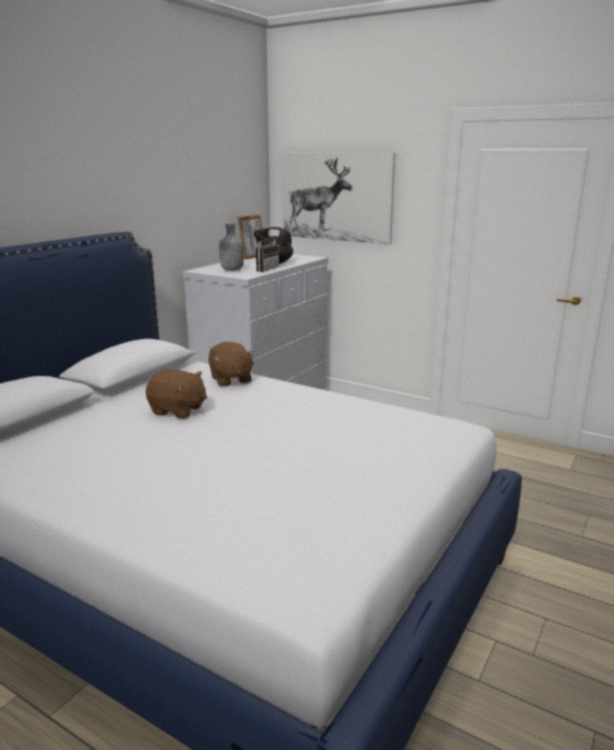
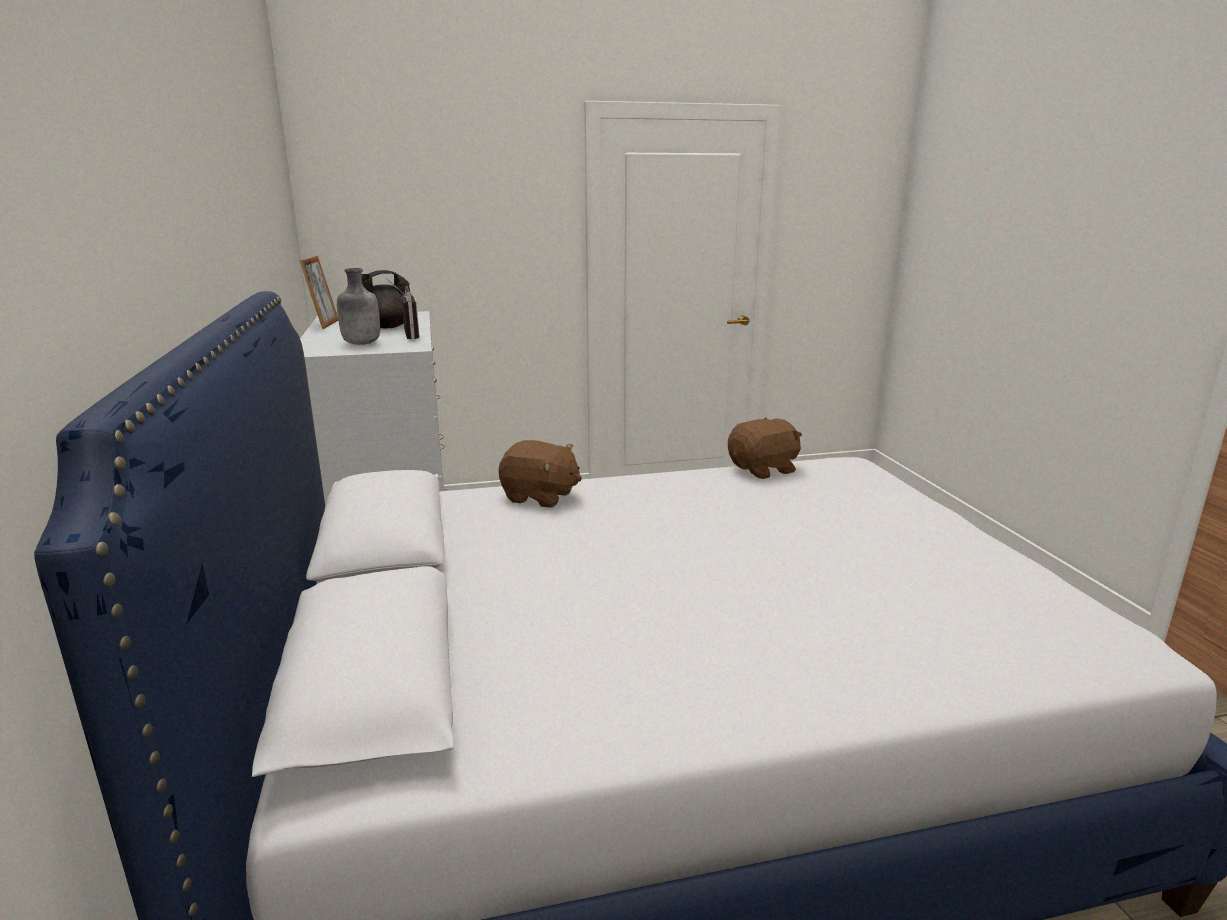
camera: 45 degrees left, 0 degrees up
brown plush toy [146,369,207,419] -> brown plush toy moved to [728,418,802,479]
picture [283,153,395,245] -> none

